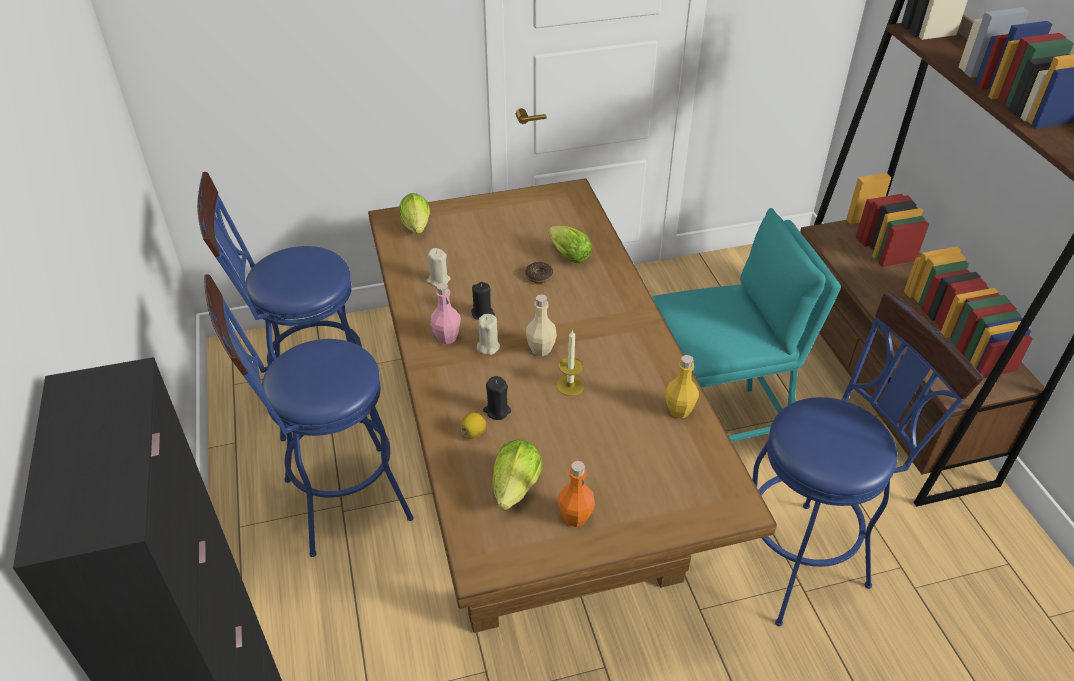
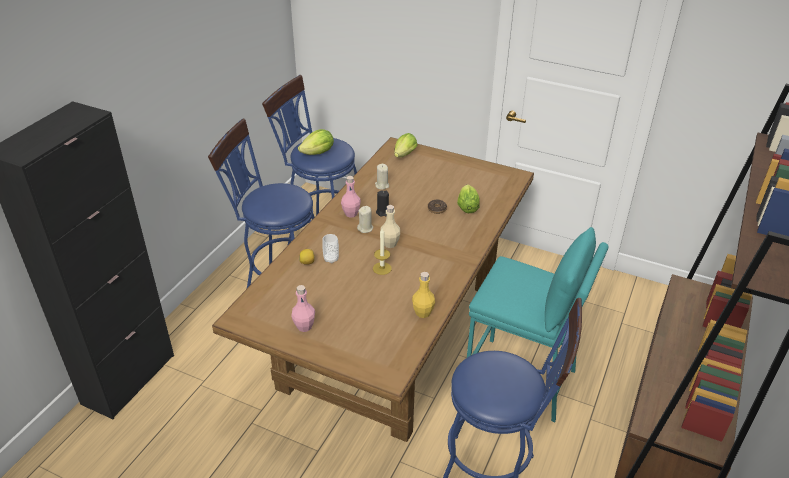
camera: 40 degrees right, 5 degrees down
black candle [483,376,511,420] -> cup [322,234,339,264]
lettuce [493,439,542,510] -> lettuce moved to [298,129,334,155]
orange bottle [558,461,595,527] -> pink bottle [291,285,315,332]

